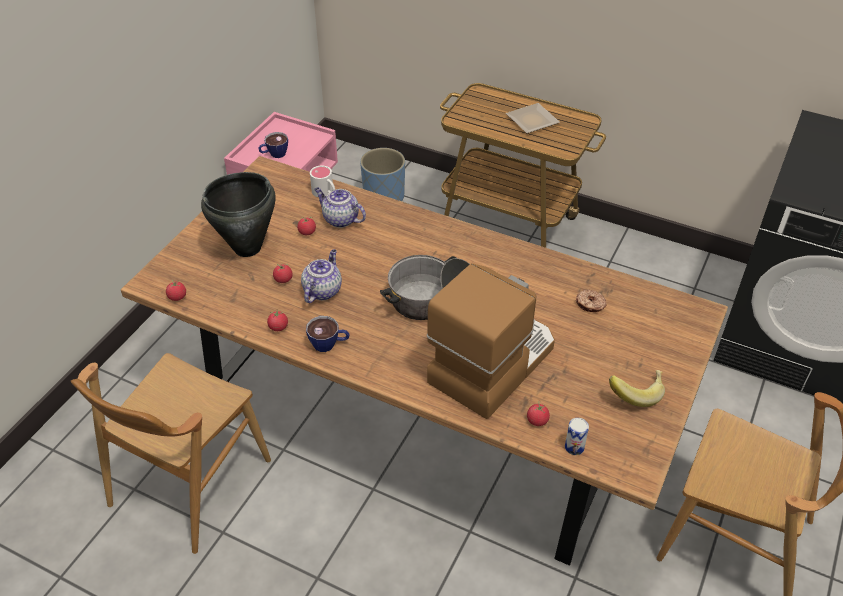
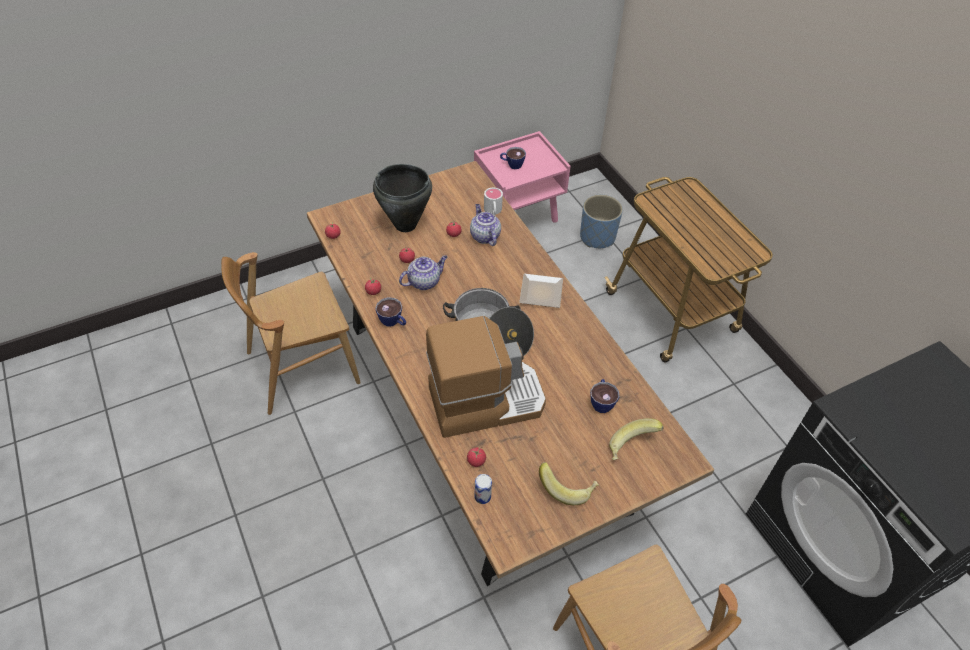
camera: 35 degrees right, 5 degrees up
plate [506,103,560,134] -> plate moved to [519,274,563,308]
donut [576,289,607,312] -> cup [590,379,619,413]
none -> banana [609,418,664,460]

